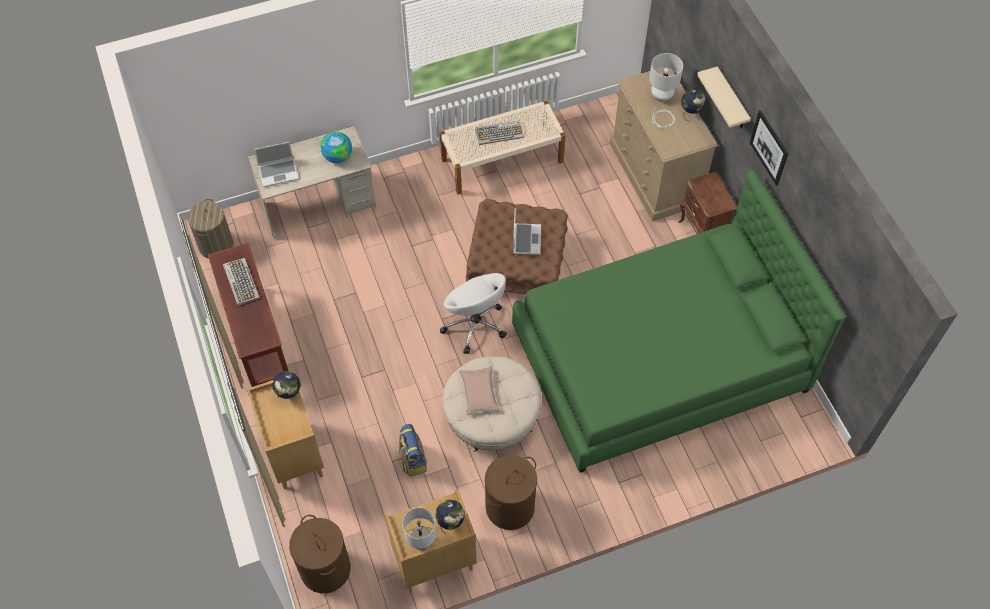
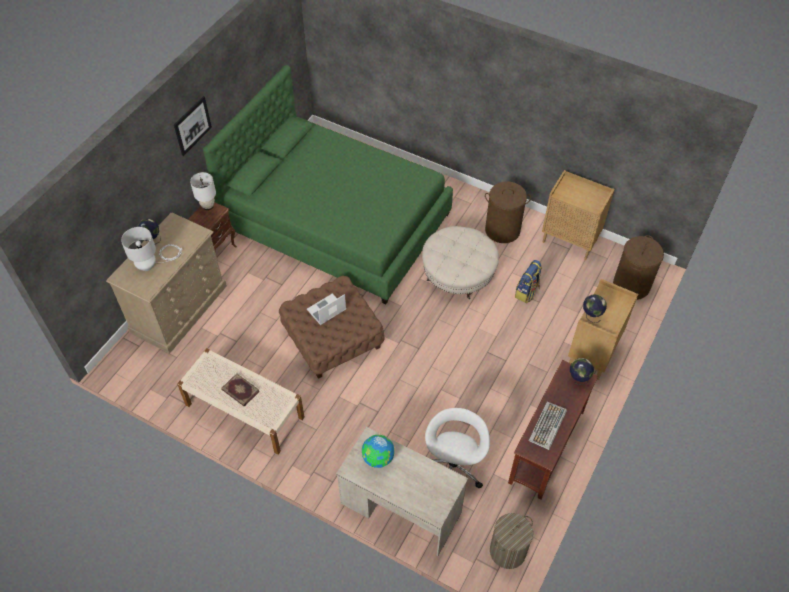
camera: 130 degrees left, 5 degrees down
laptop [254,142,298,187] -> none
white table lamp [402,508,436,550] -> white table lamp moved to [190,172,216,210]
globe [436,500,465,534] -> globe moved to [570,358,594,385]
white office chair [440,273,507,354] -> white office chair moved to [425,408,490,488]
beige pillow [459,366,500,416] -> none
keyboard [475,120,524,145] -> book [221,373,259,407]
beige shelf [697,66,751,129] -> none

